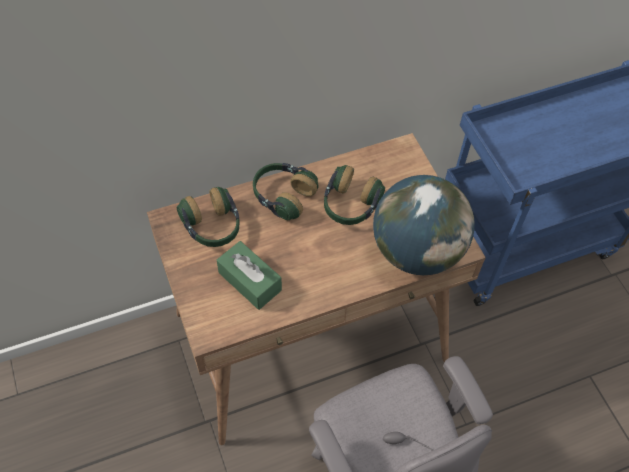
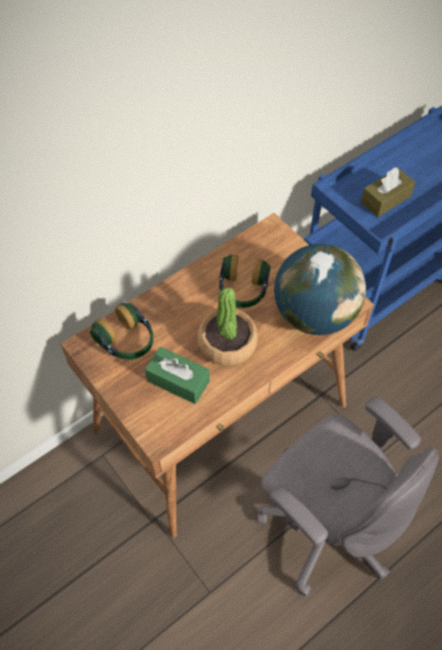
camera: 15 degrees left, 0 degrees up
headphones [253,163,319,220] -> none
none -> potted plant [198,287,258,366]
none -> brown tissue box [361,167,416,217]

